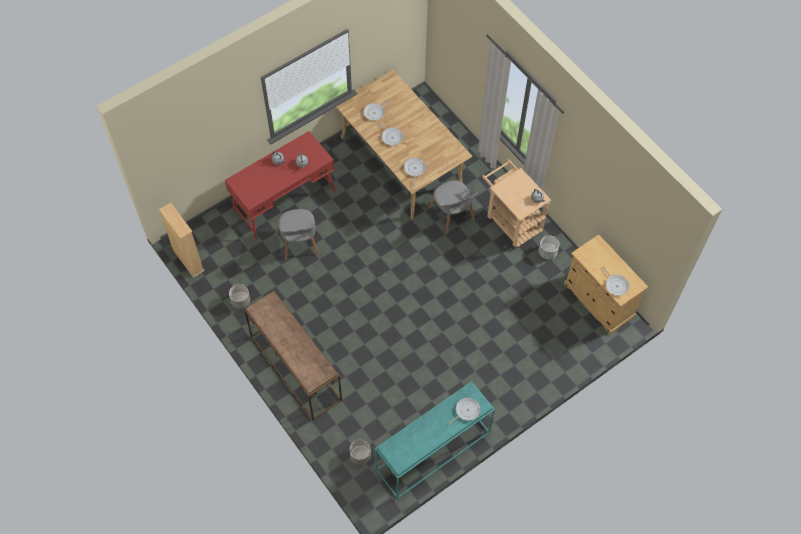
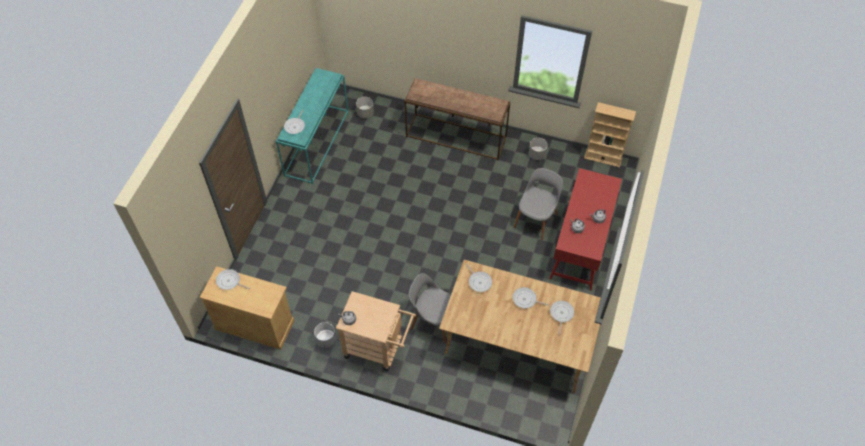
camera: 145 degrees right, 5 degrees down
grey chair [279,209,319,260] -> grey chair turned 75 degrees clockwise [514,168,563,240]

